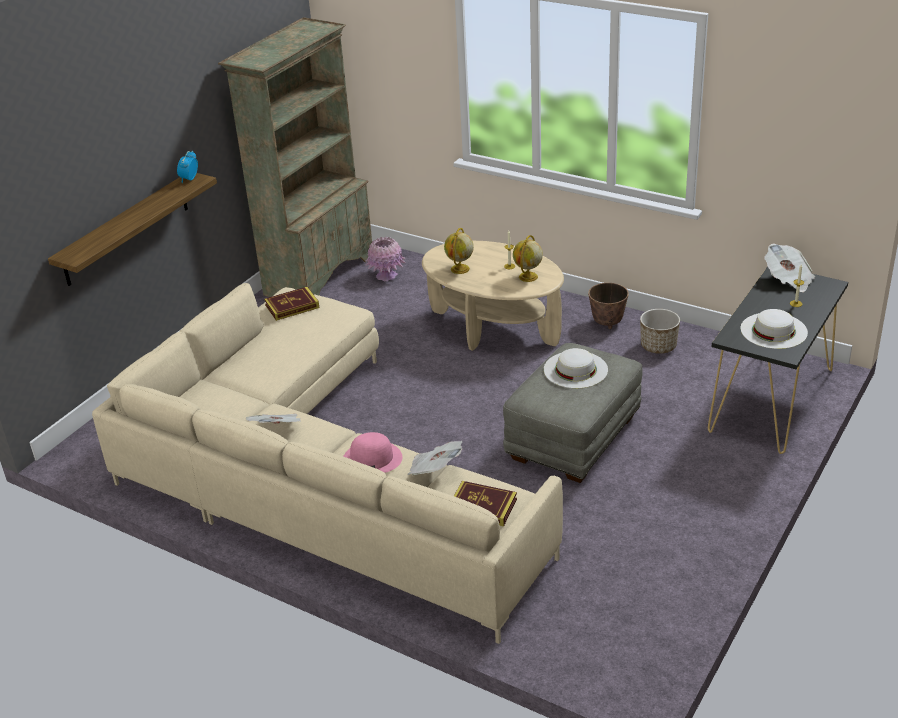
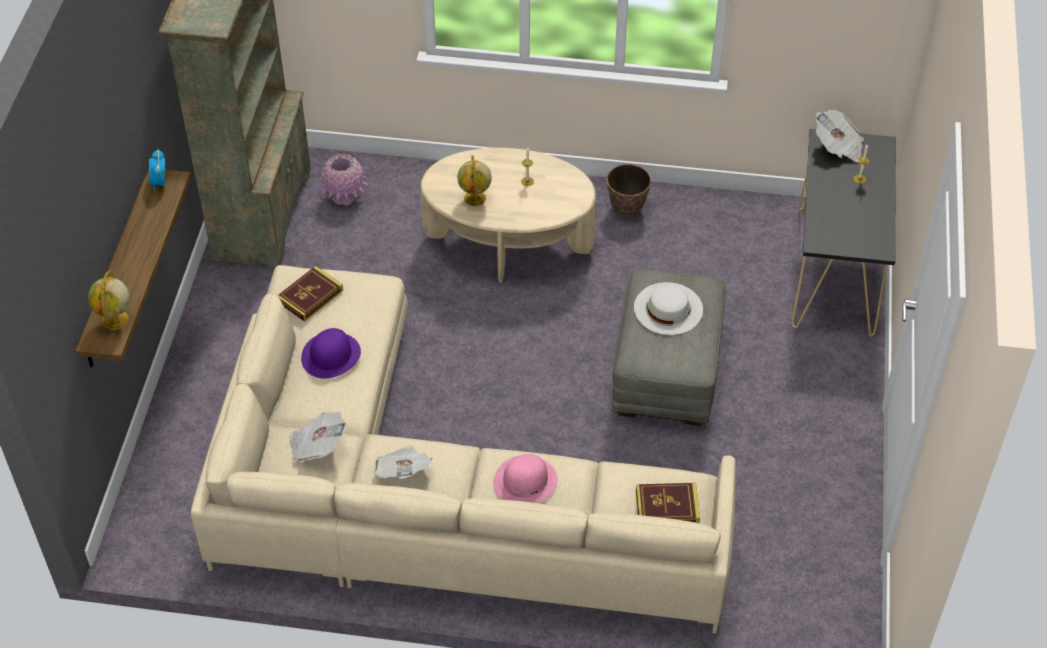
camera: 25 degrees left, 15 degrees up
newspaper [408,441,463,475] -> newspaper moved to [289,412,347,461]
globe [513,235,543,282] -> globe moved to [88,271,130,330]
planter [640,309,680,354] -> none
white hat [740,309,808,349] -> none
none -> purple hat [301,328,361,379]

